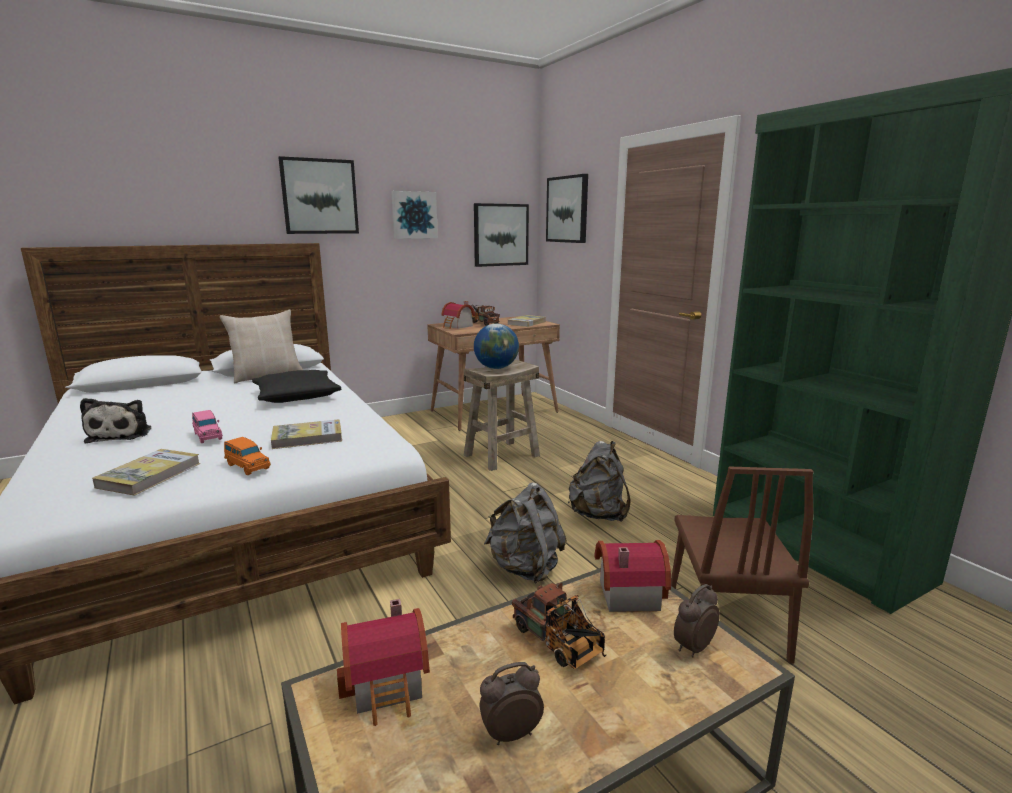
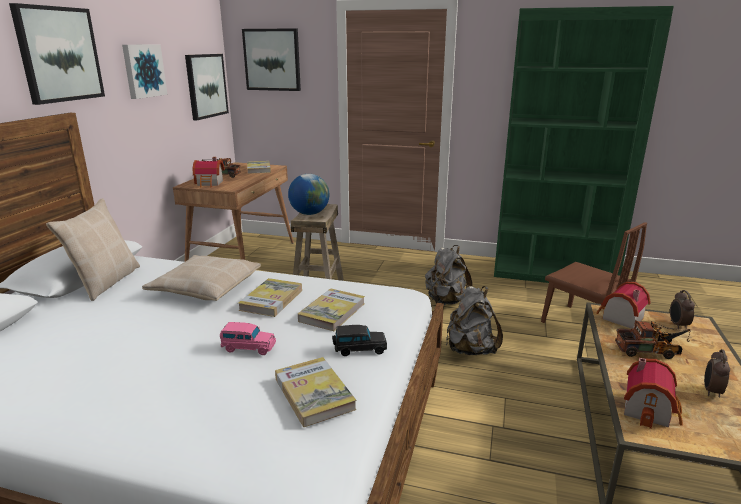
camera: 45 degrees left, 5 degrees up
plush toy [80,398,151,443] -> none
orange toy car [224,437,271,475] -> black toy car [332,325,387,356]
black pillow [252,370,341,403] -> beige pillow [142,255,261,301]
none -> book [238,278,302,317]

